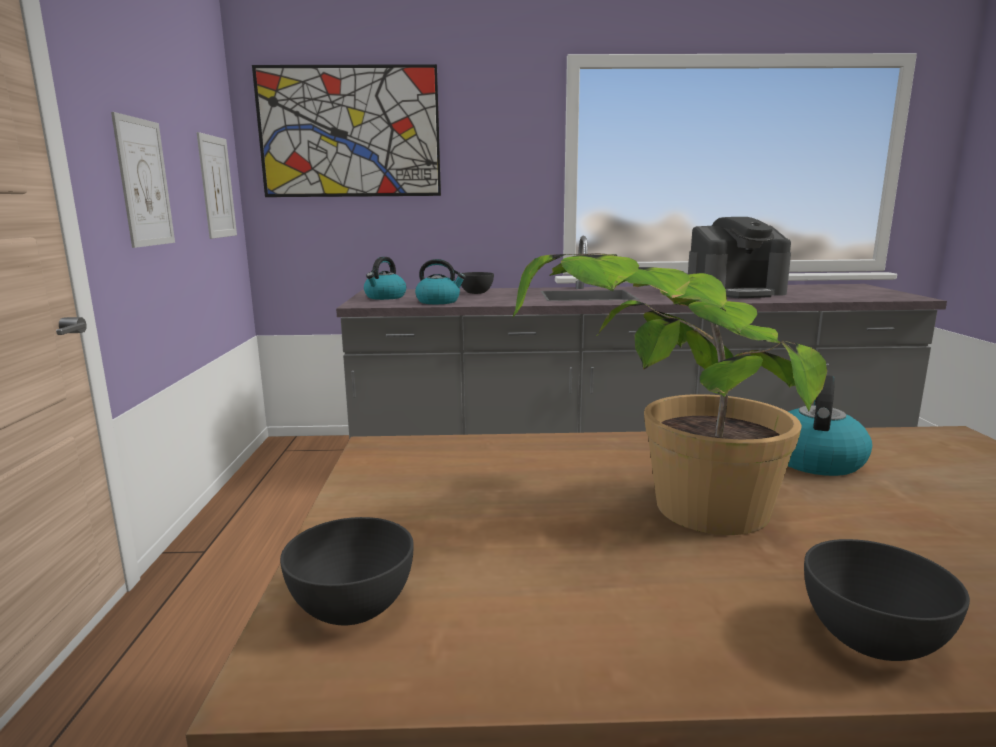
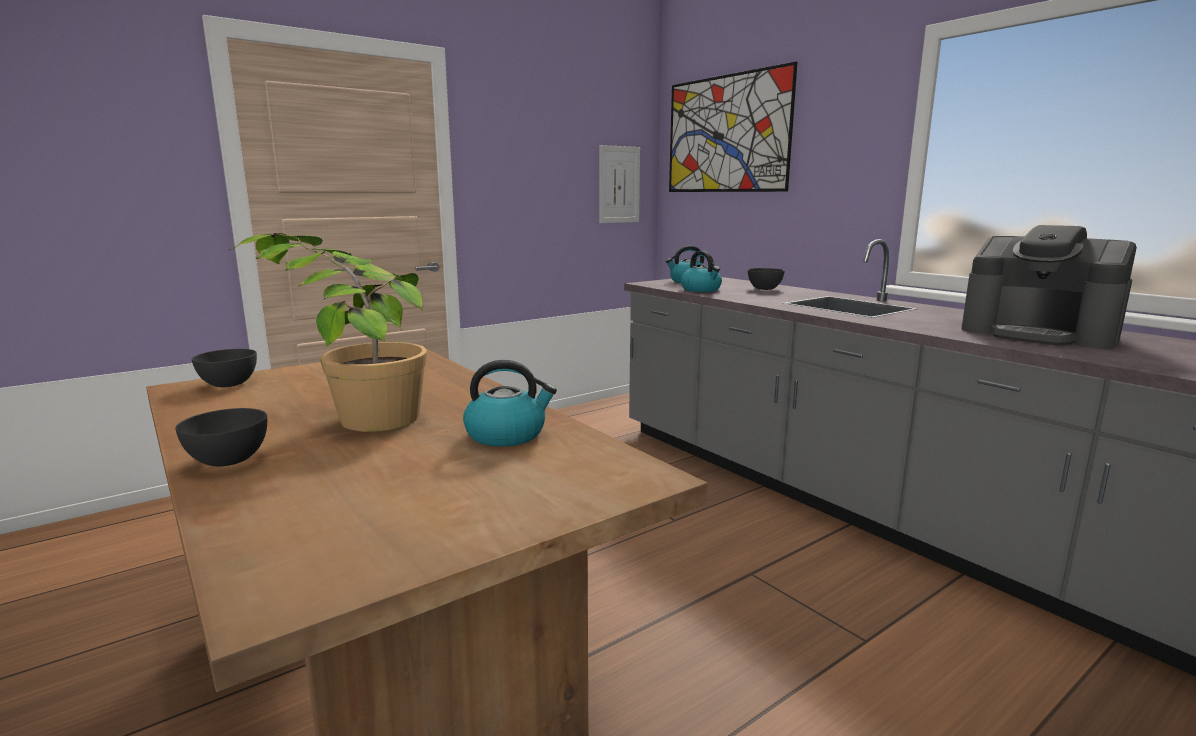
camera: 55 degrees right, 0 degrees up
picture [111,112,175,248] -> none

